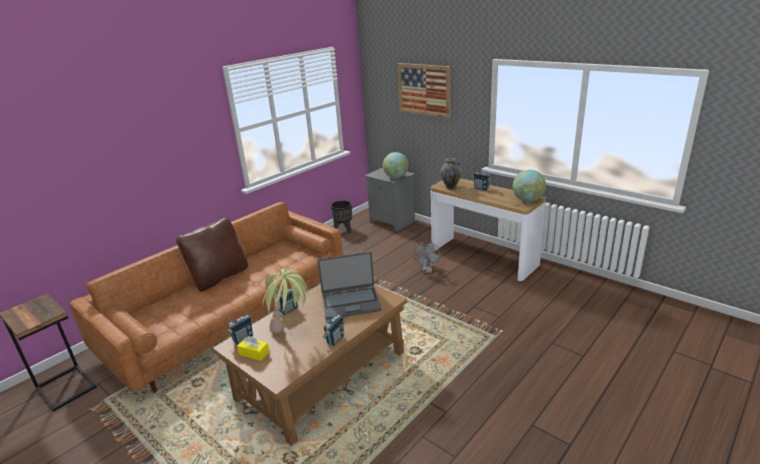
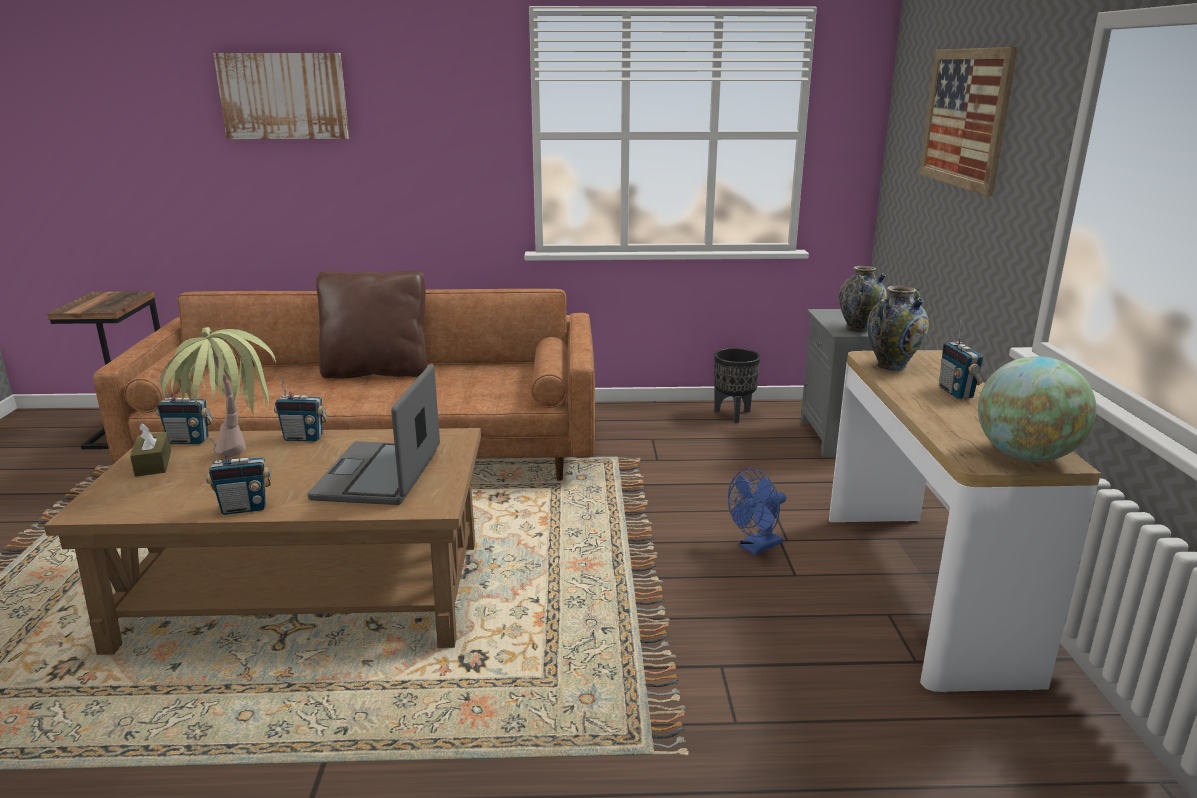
camera: 45 degrees right, 5 degrees down
yellow tissue box [237,336,269,361] -> brown tissue box [130,423,171,477]
laptop [318,252,381,319] -> laptop turned 60 degrees clockwise [308,364,440,505]
globe [383,152,409,178] -> vase [839,266,887,333]
grey fan [414,241,441,273] -> blue fan [728,468,786,555]
none -> picture [213,53,349,139]

